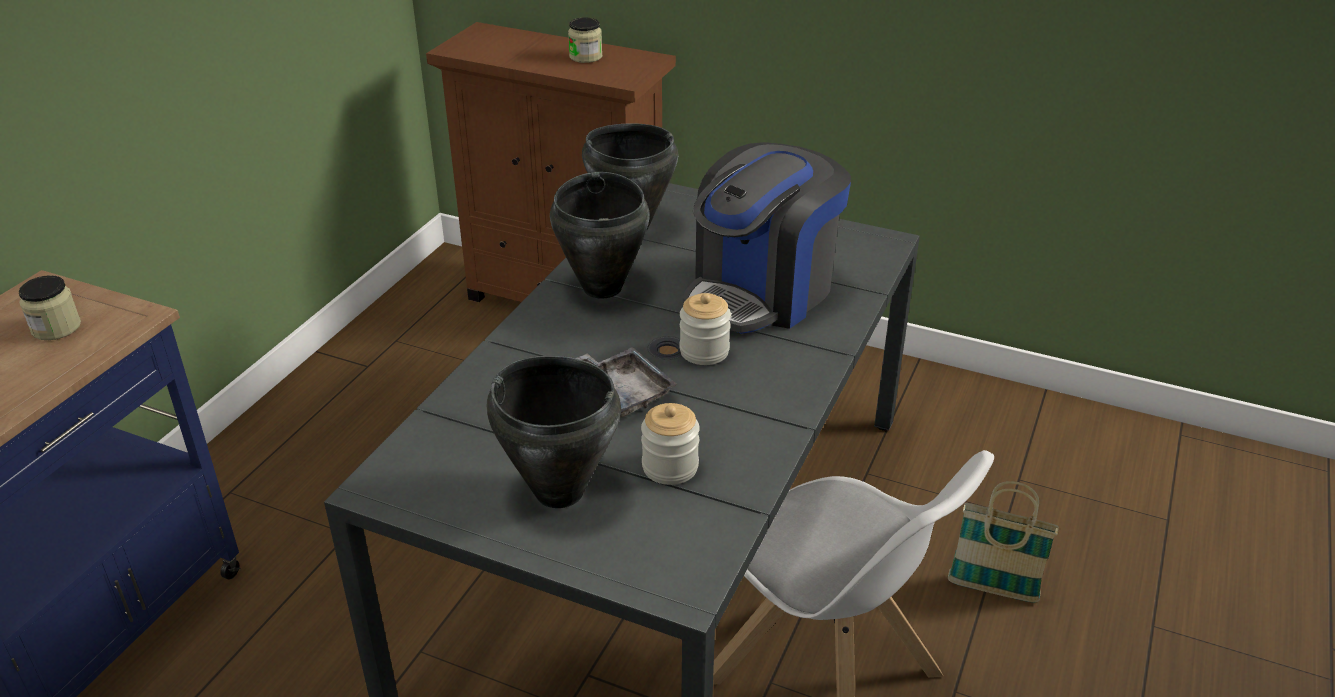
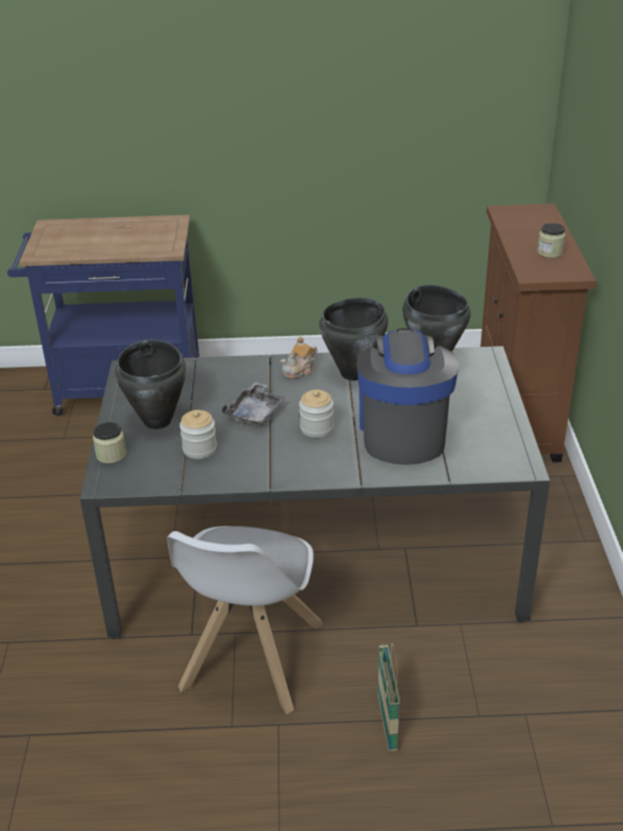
camera: 65 degrees right, 0 degrees up
jar [18,275,81,340] -> jar moved to [93,422,126,464]
coffee machine [683,142,851,334] -> coffee machine turned 75 degrees clockwise [357,328,459,465]
none -> teapot [280,337,317,379]

